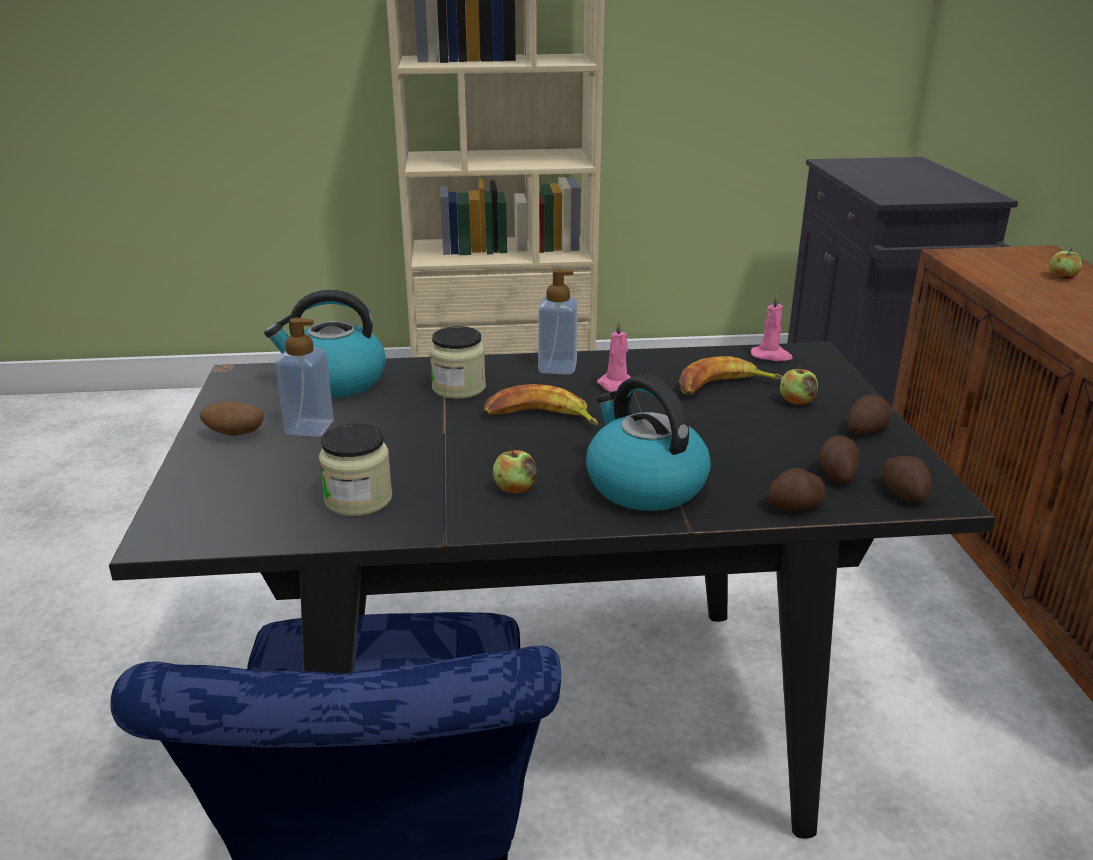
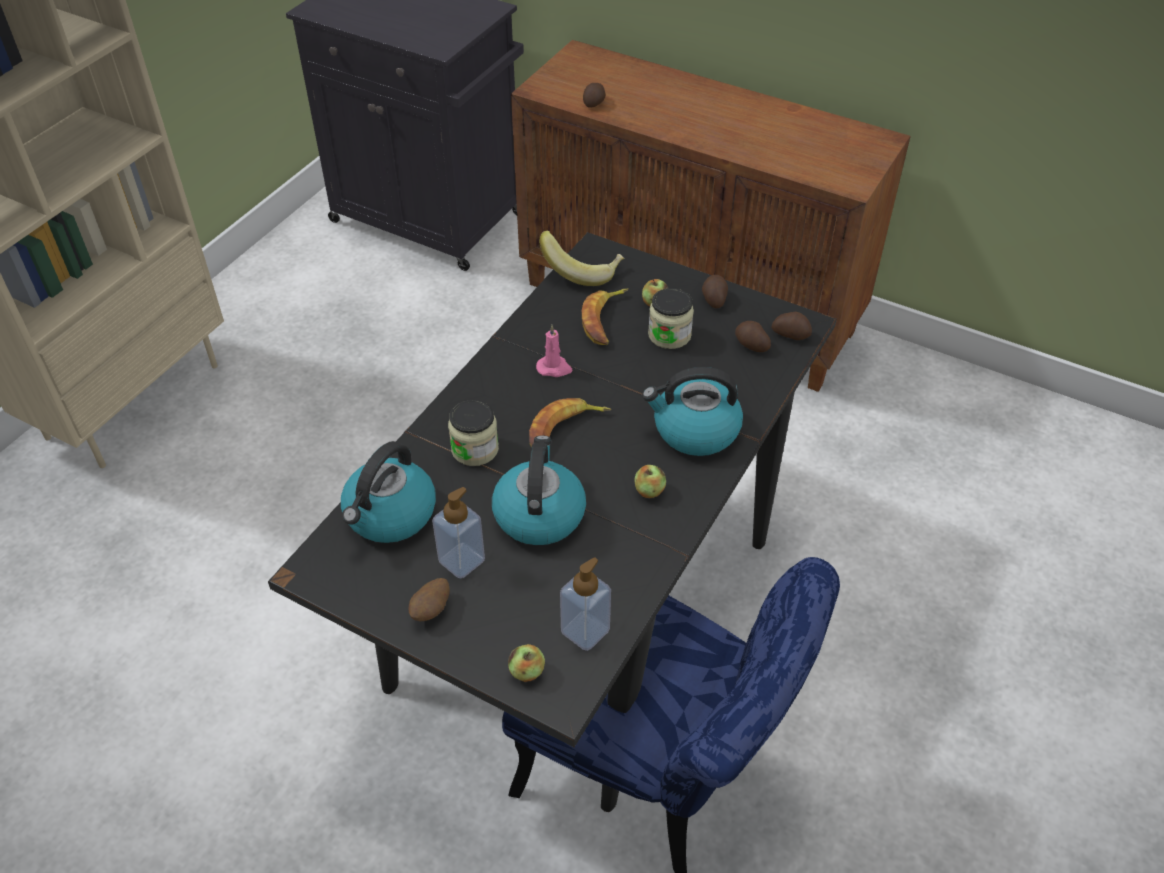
camera: 55 degrees left, 20 degrees up
jar [319,423,392,516] -> jar moved to [648,288,694,349]
soap dispenser [538,269,578,375] -> soap dispenser moved to [560,557,611,651]
pink candle [751,293,793,361] -> banana [539,231,625,286]
potato [767,468,826,511] -> potato moved to [583,83,605,108]
apple [1049,248,1082,279] -> apple moved to [508,644,545,682]
none -> kettle [492,436,586,545]

